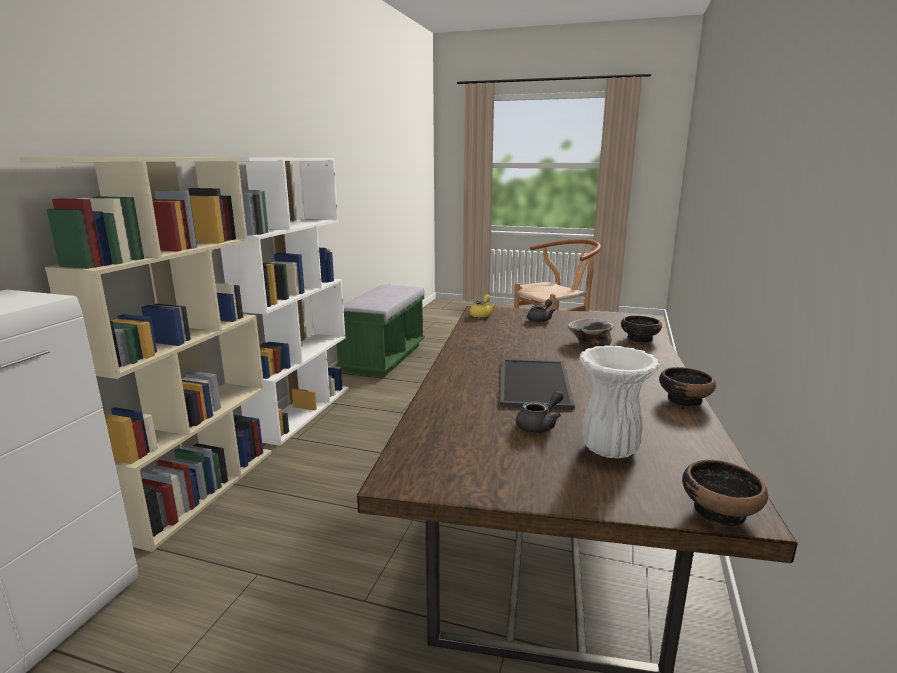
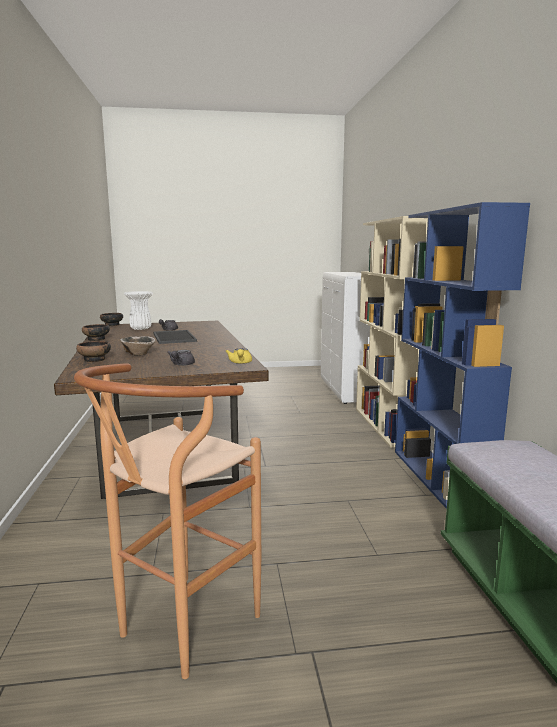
camera: 155 degrees right, 5 degrees down
white bookcase [220,157,349,446] -> blue bookcase [395,202,530,509]

